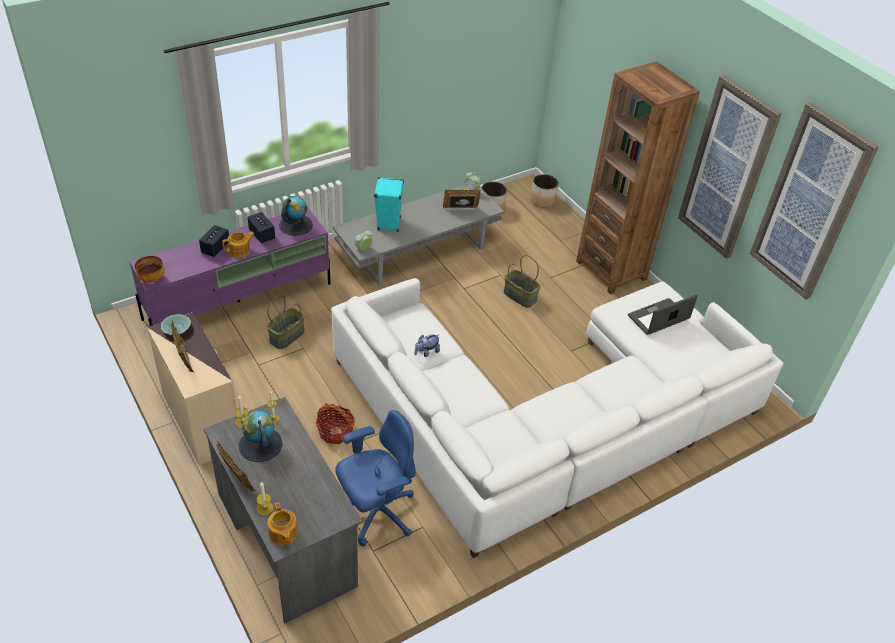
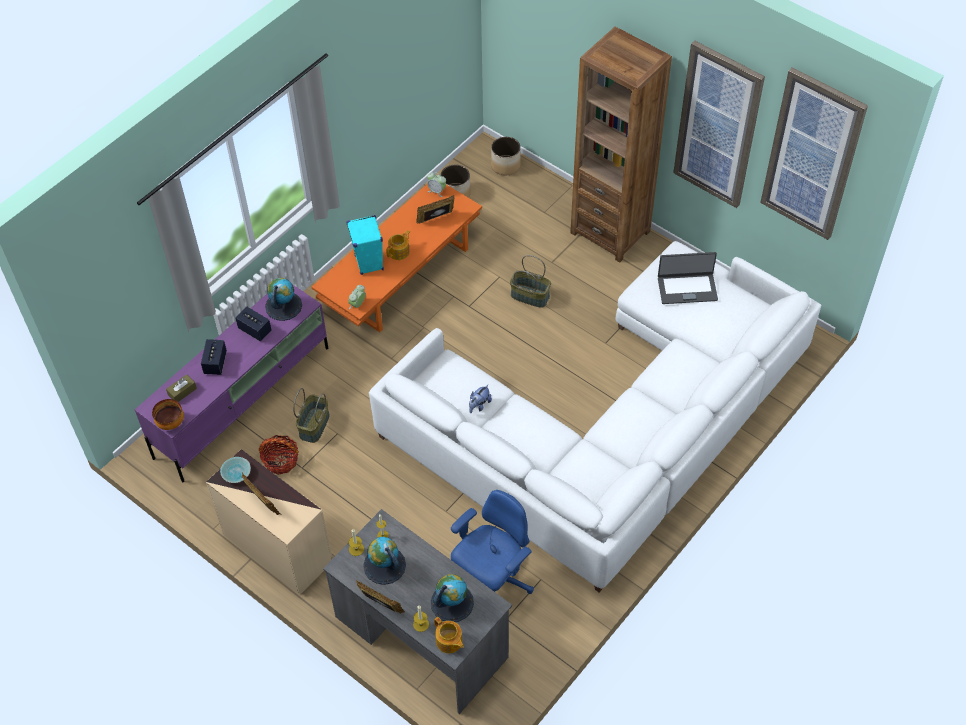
camera: 15 degrees left, 10 degrees up
teapot [222,232,254,258] -> teapot moved to [386,230,410,260]
basket [316,403,355,444] -> basket moved to [259,435,299,475]
grey coffee table [333,185,504,285] -> orange coffee table [312,184,482,332]
laptop [628,294,698,335] -> laptop turned 135 degrees counterclockwise [658,252,718,304]
none -> brown tissue box [166,374,197,402]
none -> globe [431,574,474,622]

